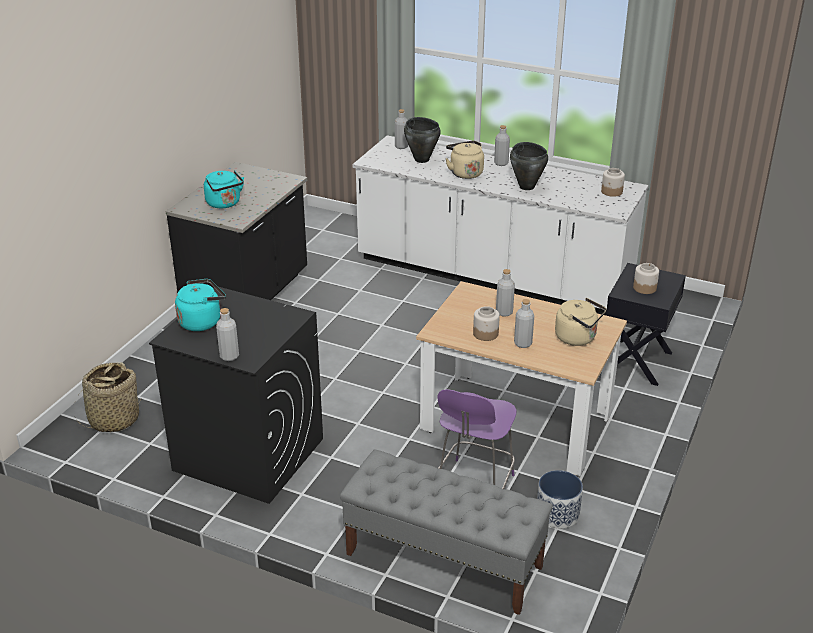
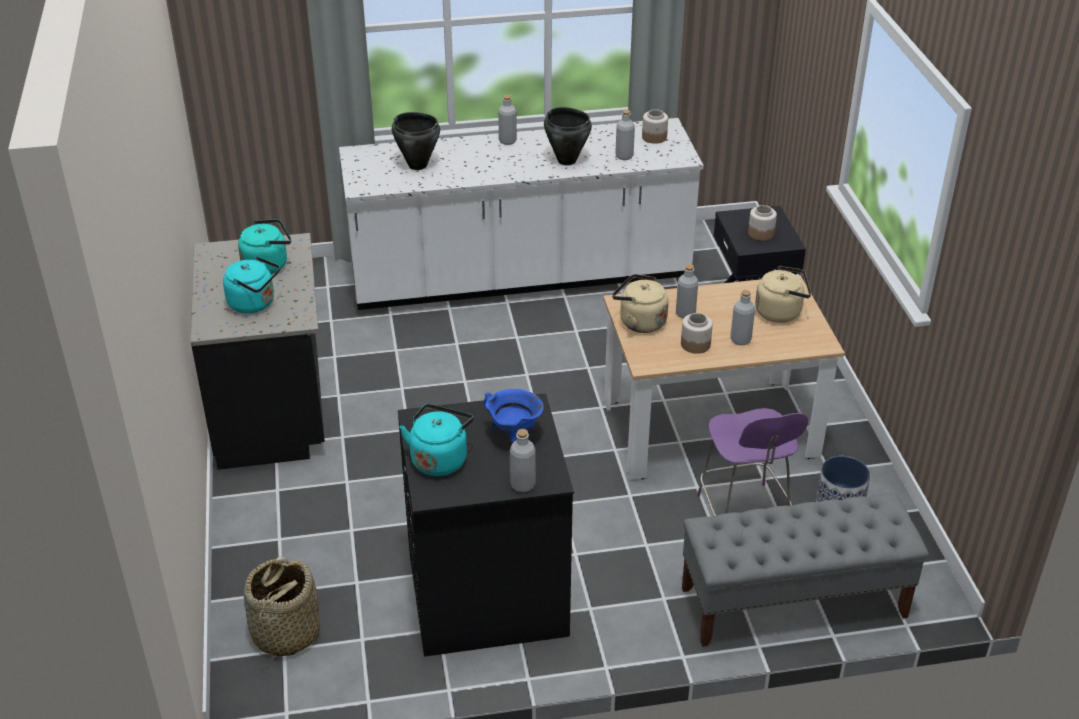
camera: 35 degrees left, 5 degrees up
grey bottle [395,109,408,149] -> grey bottle moved to [615,110,635,160]
beige kettle [446,140,484,179] -> beige kettle moved to [612,274,669,333]
none -> turquoise kettle [238,219,291,274]
none -> blue cooking pot [483,389,544,442]

